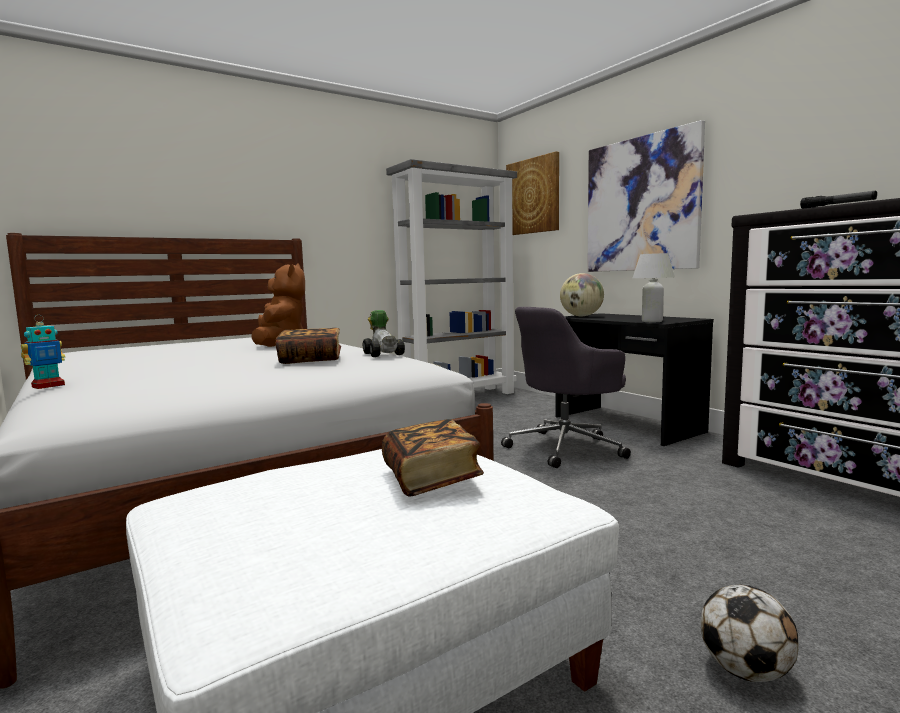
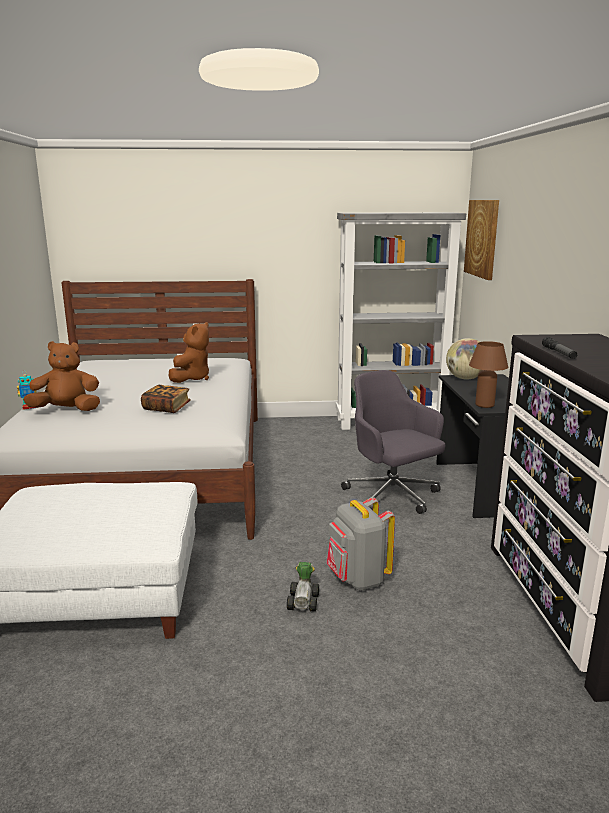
camera: 30 degrees right, 10 degrees up
toy car [363,310,405,357] -> toy car moved to [287,562,319,612]
book [382,419,484,496] -> none
grey office chair [501,307,631,468] -> grey office chair turned 60 degrees clockwise [341,370,445,514]
picture [587,120,705,272] -> none
white table lamp [633,253,675,322] -> brown table lamp [469,341,508,408]
football [700,584,799,682] -> none
none -> brown plush toy [23,341,100,411]
none -> grey backpack [327,497,395,591]

